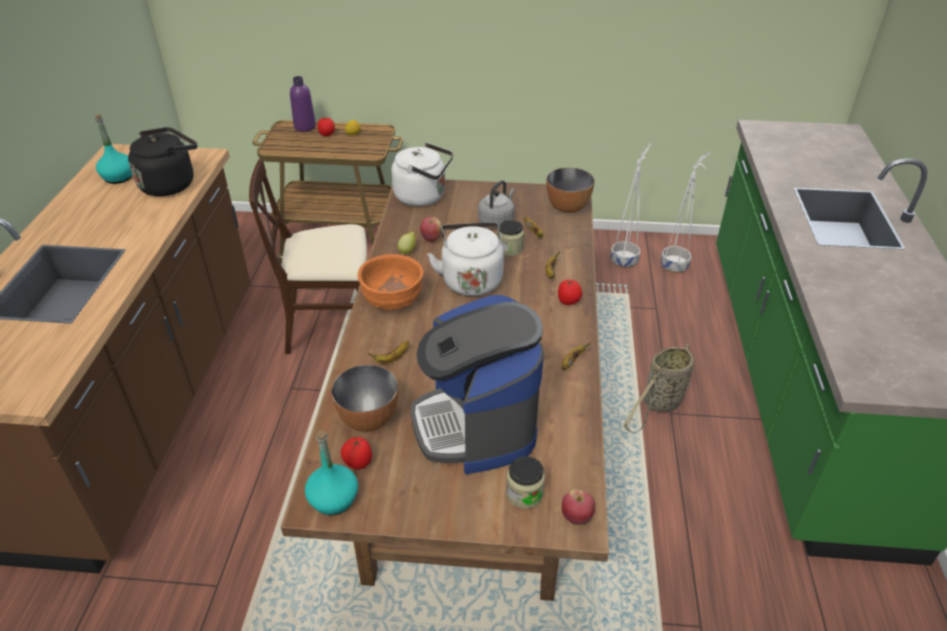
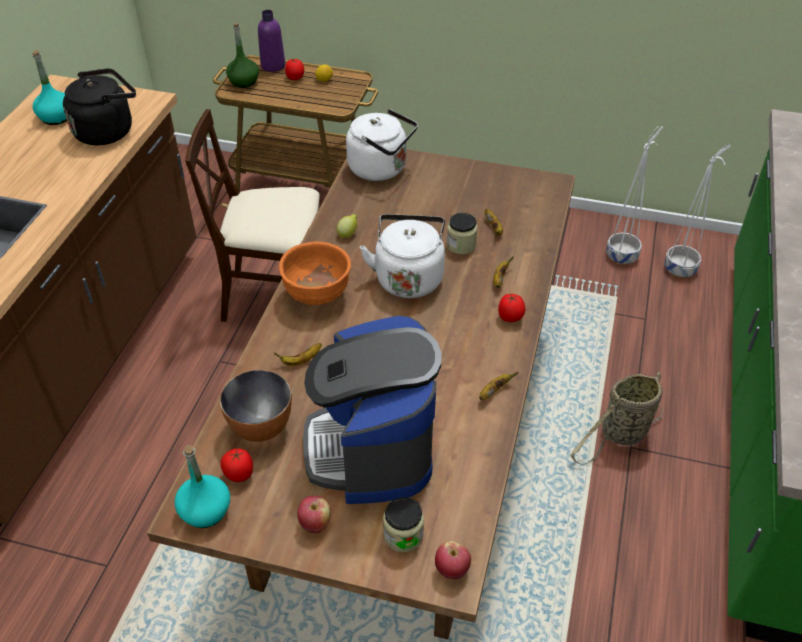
camera: 10 degrees right, 5 degrees up
apple [420,217,442,242] -> apple moved to [297,496,331,533]
grey kettle [478,180,515,224] -> none
bowl [547,167,595,213] -> none
none -> green bottle [226,23,259,88]

